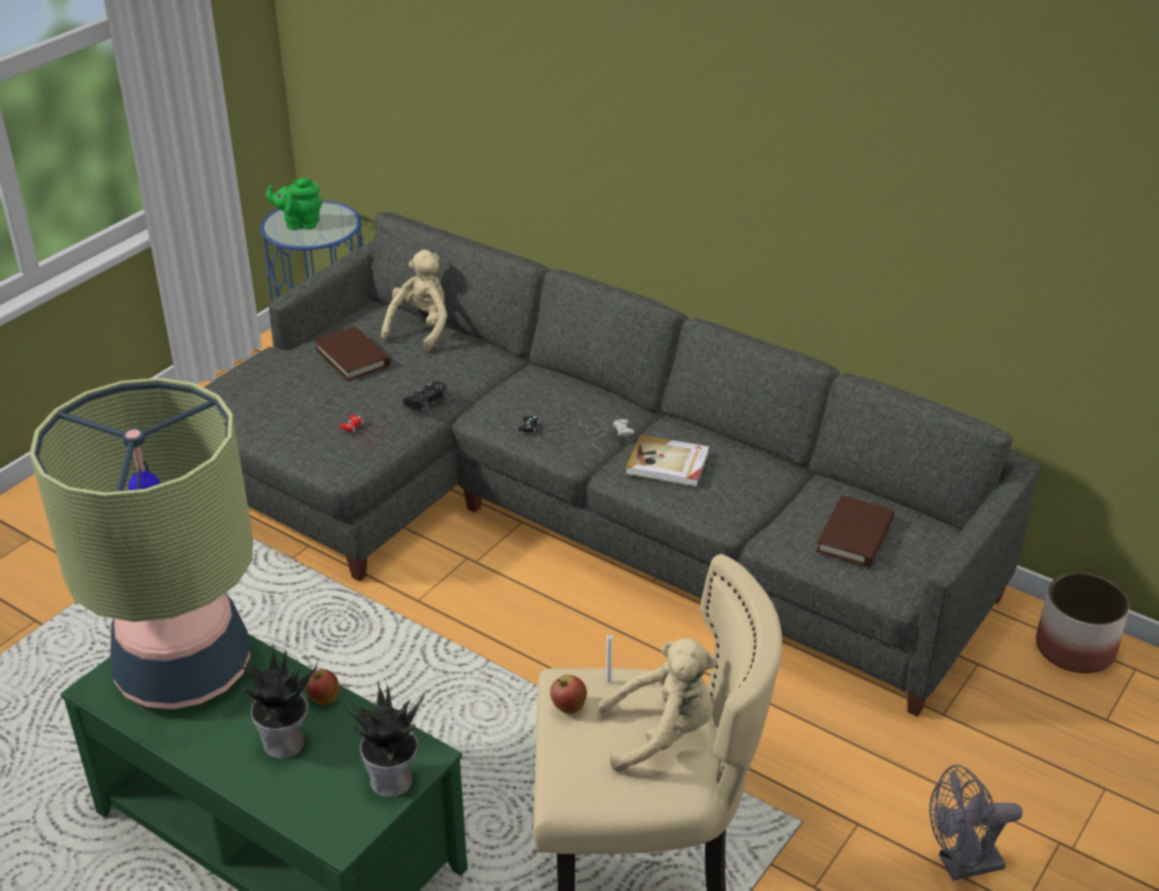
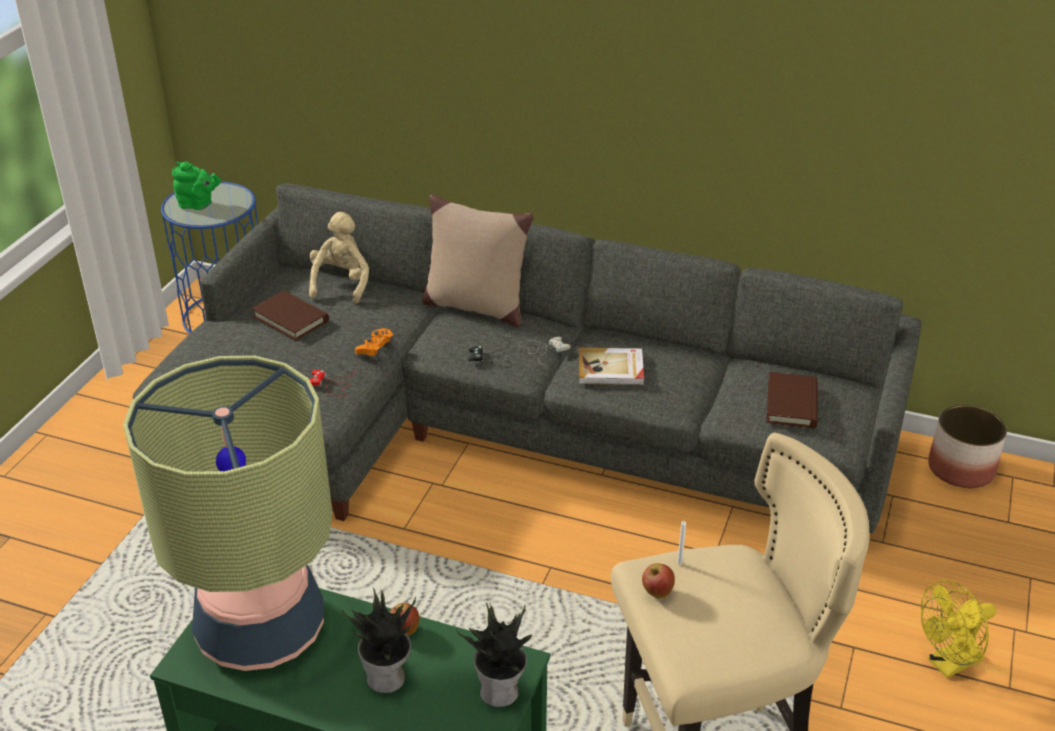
camera: 15 degrees left, 0 degrees up
green teapot [266,178,322,230] -> green teapot turned 150 degrees counterclockwise [172,162,221,210]
black game controller [403,382,449,414] -> orange game controller [355,328,395,359]
beige plush toy [597,639,717,772] -> none
grey fan [929,765,1023,880] -> yellow fan [921,580,996,678]
none -> beige pillow [422,194,533,327]

